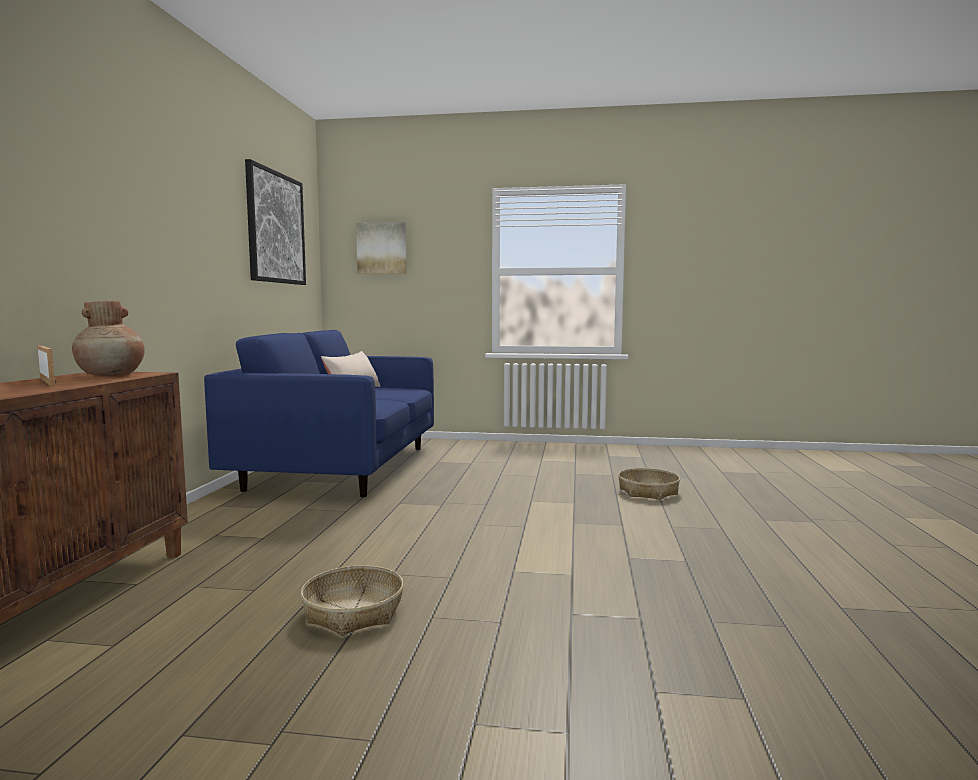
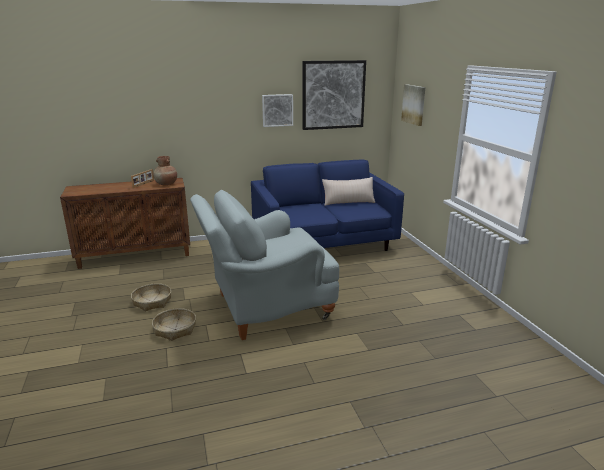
camera: 65 degrees right, 15 degrees up
basket [618,468,680,500] -> basket moved to [152,308,196,341]
none -> grey armchair [190,190,339,340]
none -> picture [262,94,293,127]

